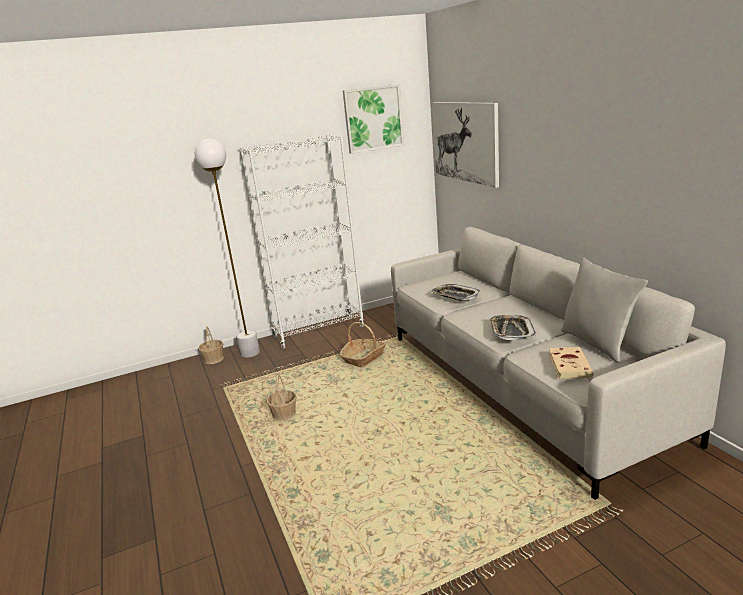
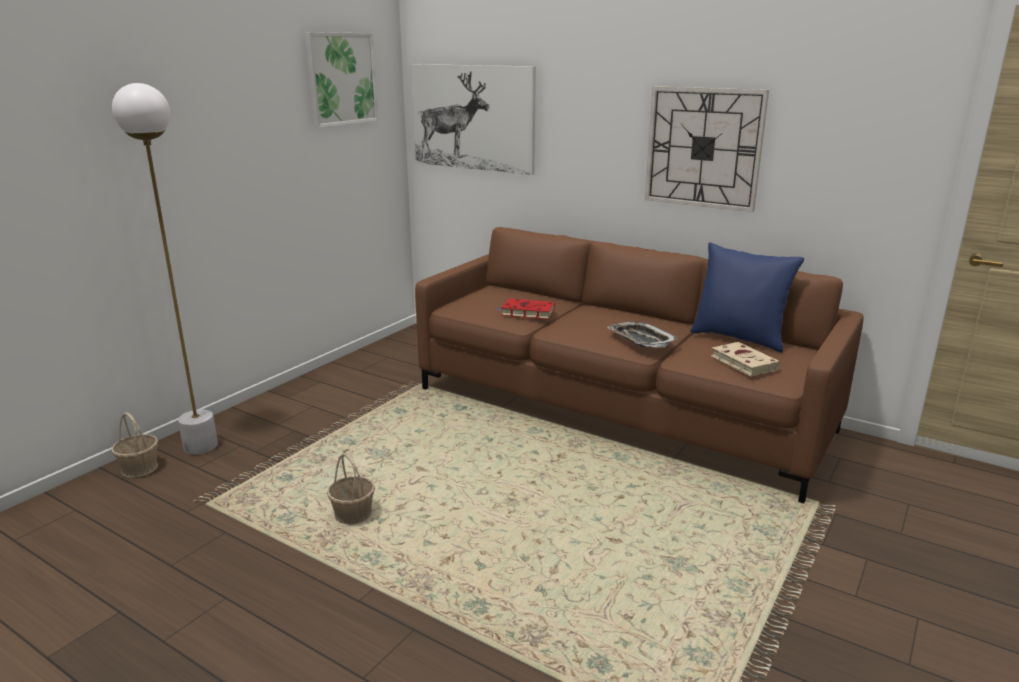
camera: 35 degrees left, 0 degrees up
white bookcase [240,134,364,349] -> none
basket [340,322,386,367] -> none
grey sofa [391,227,726,500] -> brown sofa [415,227,864,503]
tray [431,284,480,301] -> red book [497,299,555,319]
grey pillow [561,257,648,363] -> blue pillow [690,242,804,352]
none -> wall clock [645,86,769,212]

